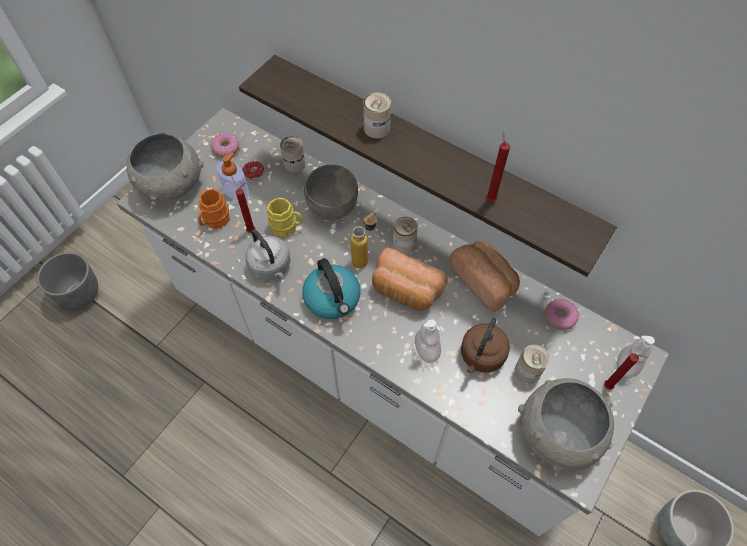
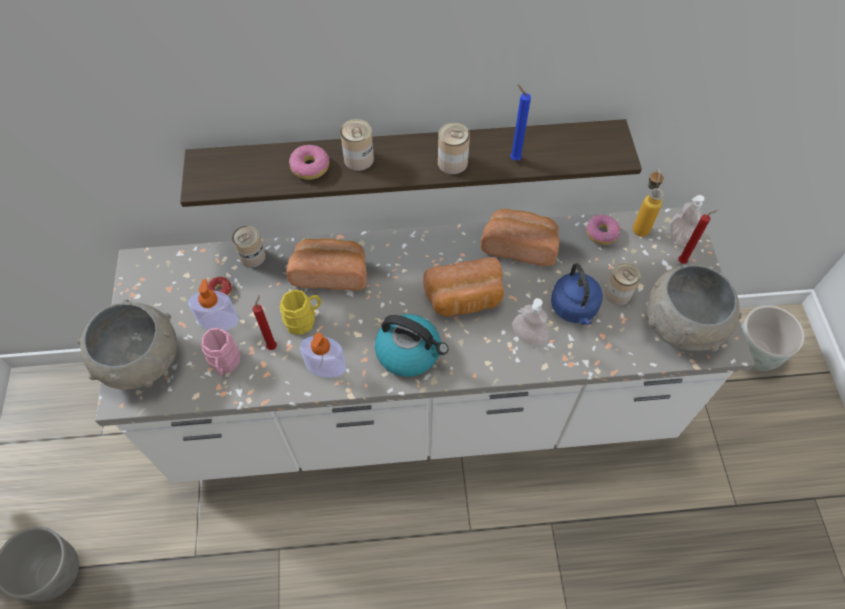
camera: 40 degrees left, 0 degrees up
orange mug [198,189,230,229] -> pink mug [201,328,240,376]
donut [211,133,239,157] -> donut moved to [289,145,329,180]
grey kettle [245,230,290,280] -> soap dispenser [300,333,346,378]
grey bowl [304,165,358,220] -> bread [286,238,367,291]
bottle [350,213,377,268] -> bottle moved to [633,169,664,237]
can [393,216,418,254] -> can moved to [438,123,470,174]
brown kettle [461,318,510,373] -> blue kettle [551,263,603,326]
red candle [486,131,510,201] -> blue candle [510,84,531,160]

